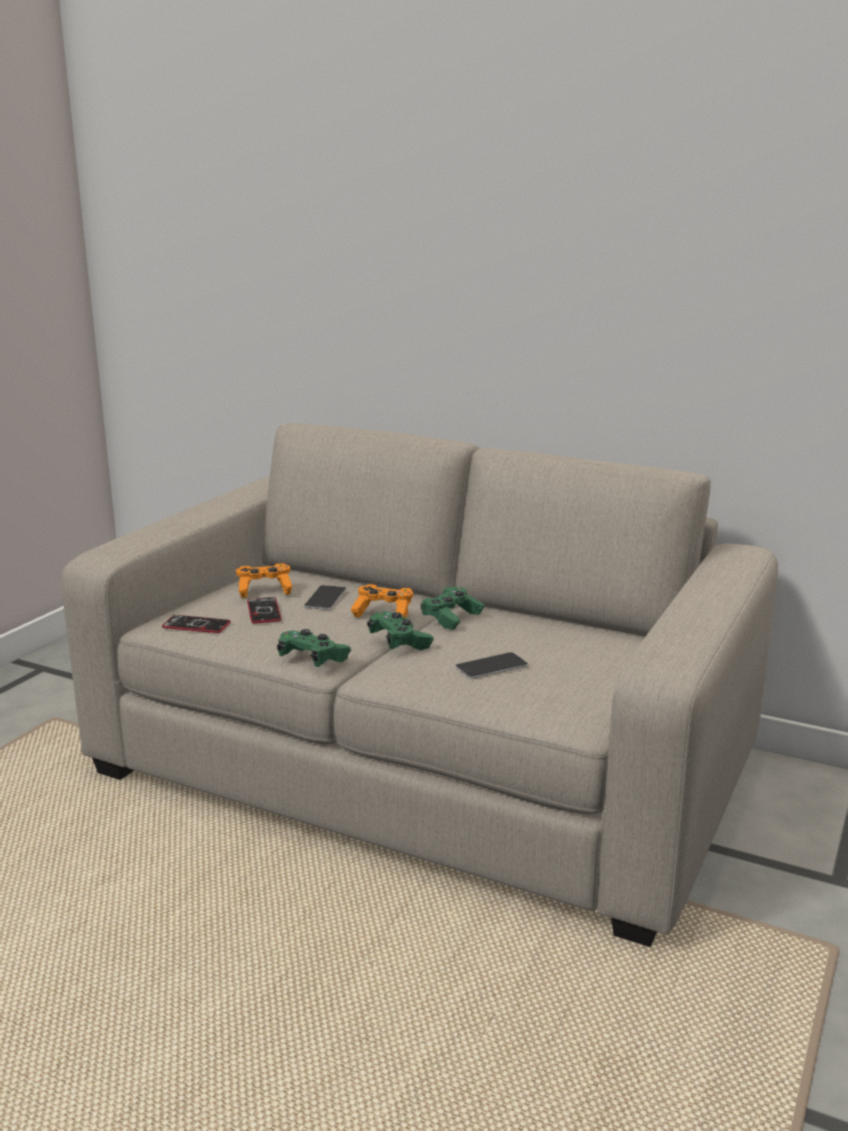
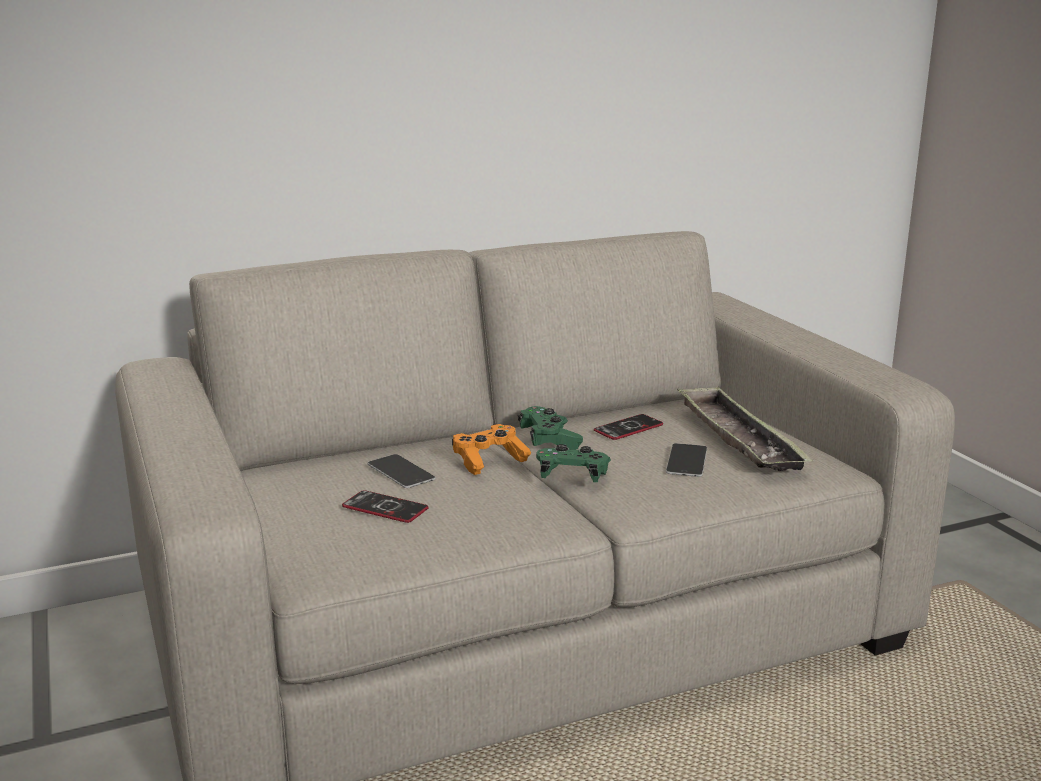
camera: 50 degrees left, 0 degrees up
phone [162,615,231,633] -> phone moved to [594,414,663,440]
orange game controller [236,563,293,598] -> none
green game controller [277,629,351,667] -> none
none -> tray [677,386,813,471]

